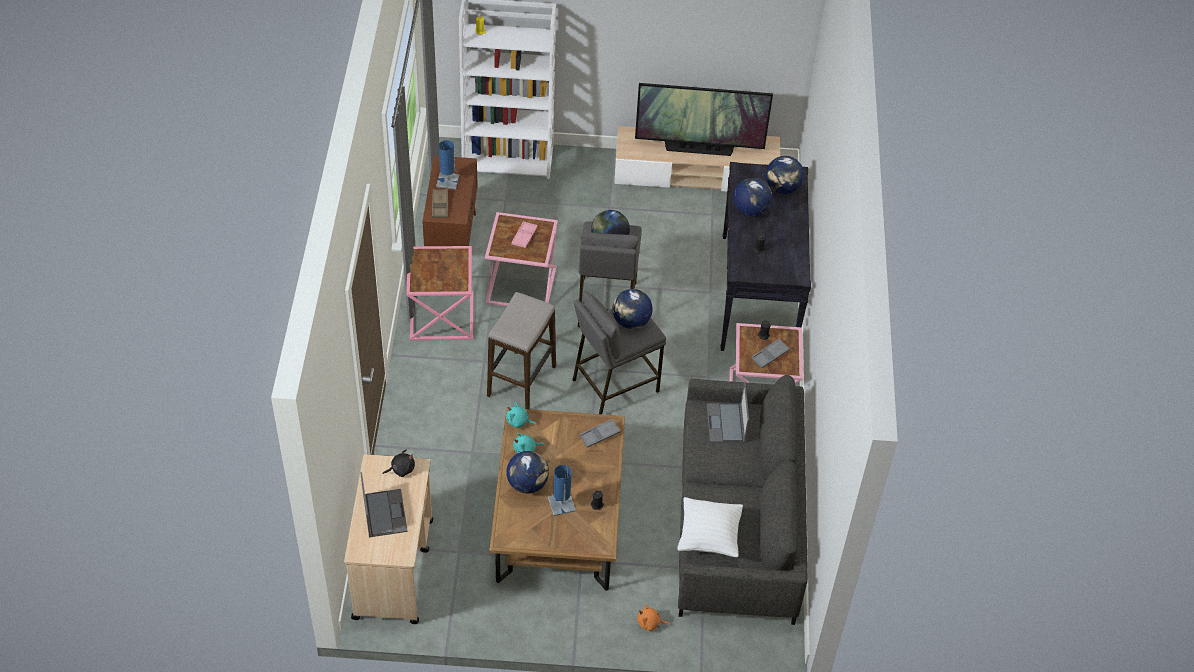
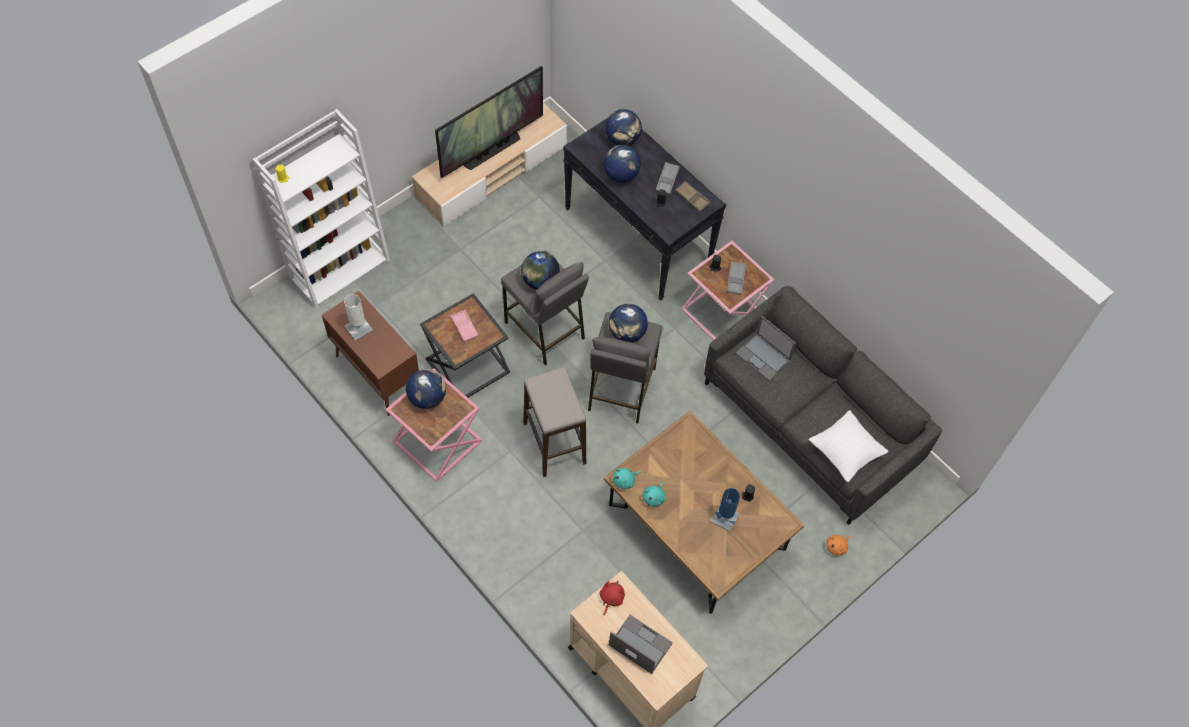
camera: 45 degrees left, 10 degrees up
black plush toy [382,450,415,477] -> red plush toy [600,581,625,615]
brown tray [432,189,448,218] -> brown tray moved to [675,181,710,212]
blue table lamp [436,140,459,189] -> white table lamp [344,294,373,341]
pink side table [485,212,558,306] -> black side table [420,293,510,398]
globe [506,451,549,494] -> globe moved to [406,369,446,409]
grey tray [580,419,621,448] -> grey tray moved to [656,162,680,195]

